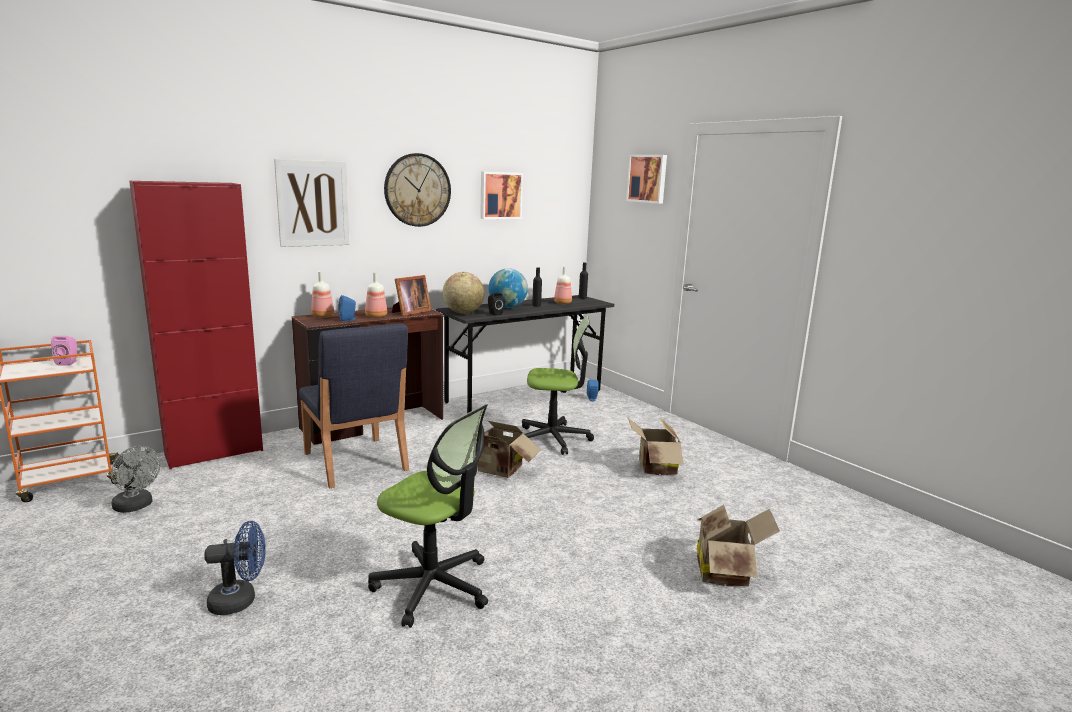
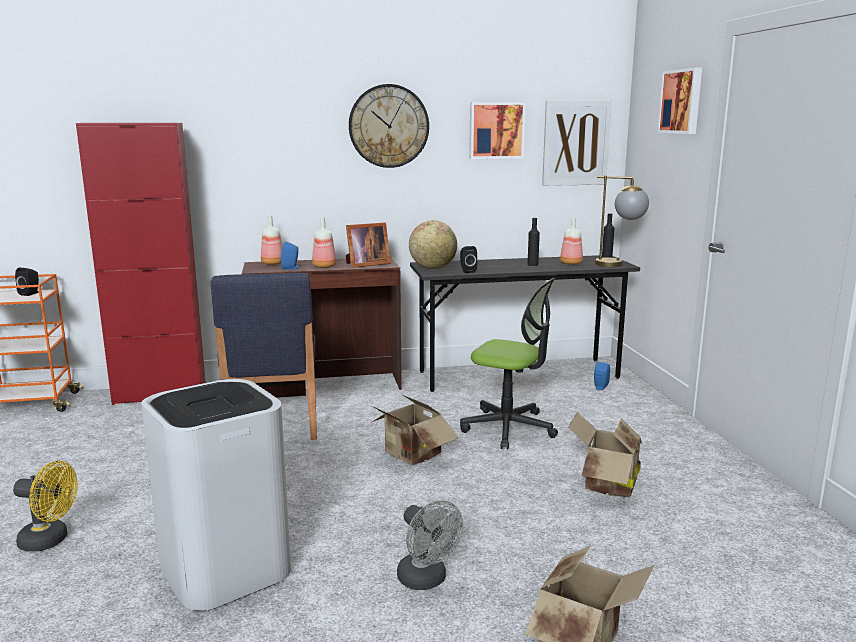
camera: 25 degrees right, 0 degrees up
pink speaker [51,336,77,366] -> black speaker [15,268,39,296]
grey fan [111,446,161,513] -> grey fan moved to [397,501,463,590]
blue fan [204,521,266,615] -> yellow fan [13,461,78,552]
picture [274,159,349,247] -> picture moved to [542,101,612,186]
office chair [368,404,488,628] -> white trash can [141,379,291,611]
globe [488,269,528,308] -> none
none -> table lamp [595,176,649,267]

